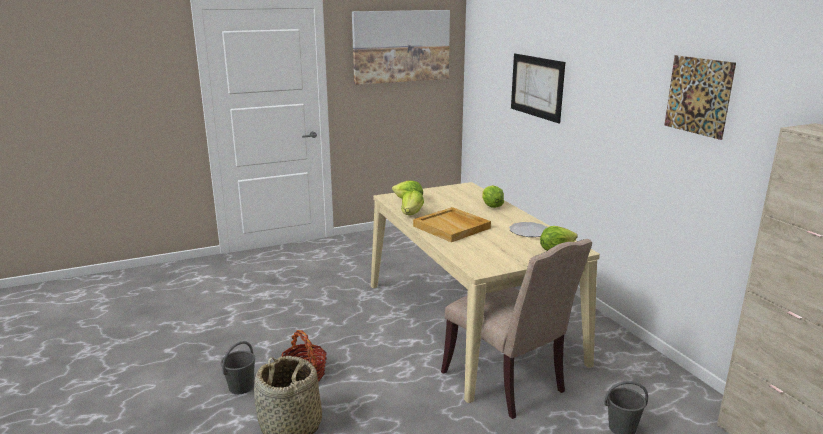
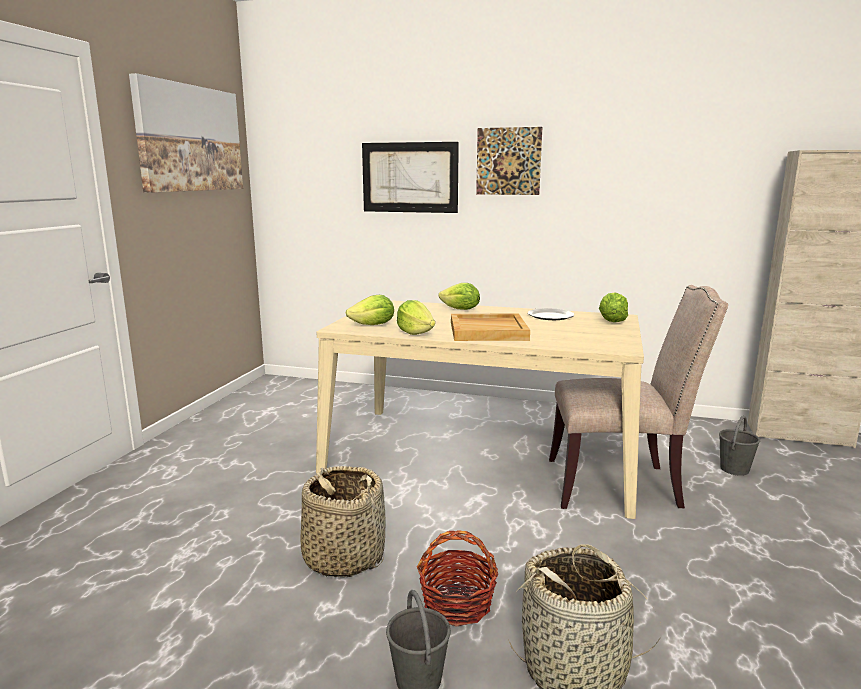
camera: 50 degrees left, 5 degrees down
picture [665,55,736,140] -> picture moved to [476,127,542,195]
none -> basket [300,466,386,578]

